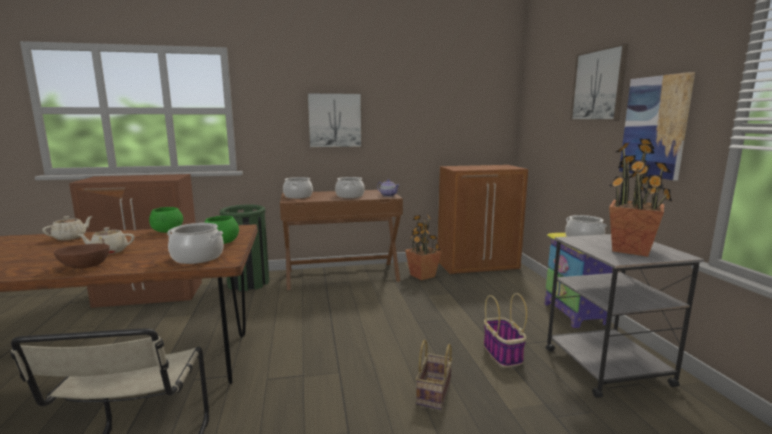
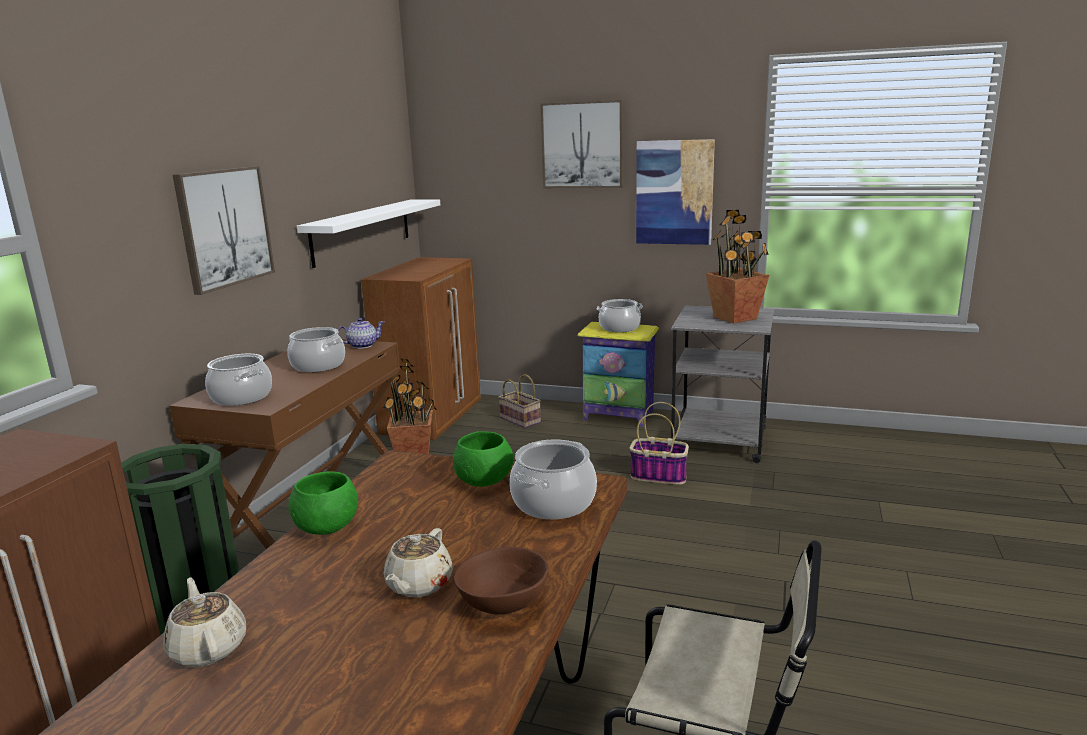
camera: 60 degrees left, 5 degrees up
basket [416,340,452,410] -> basket moved to [499,374,541,428]
none -> white shelf [297,199,440,268]

